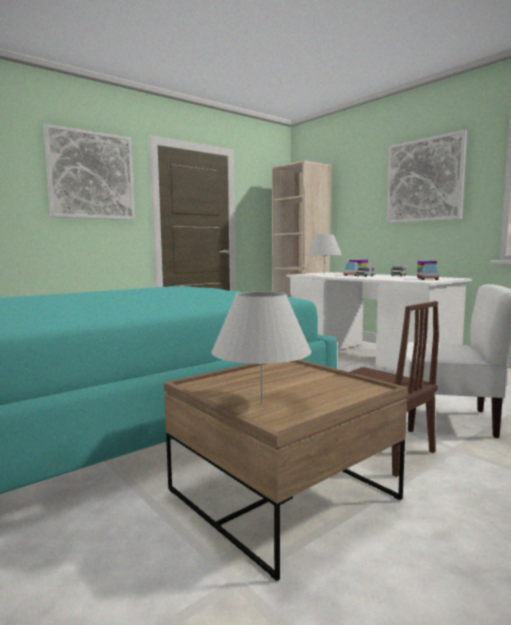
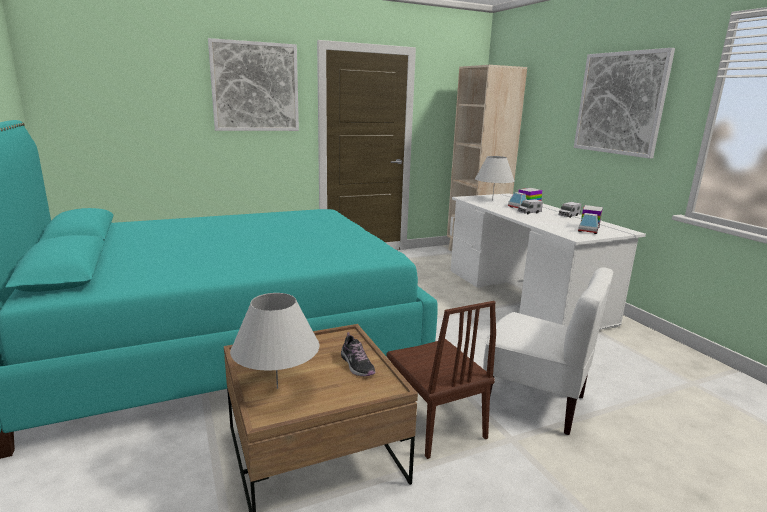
camera: 15 degrees right, 10 degrees up
none -> shoe [341,332,375,376]

